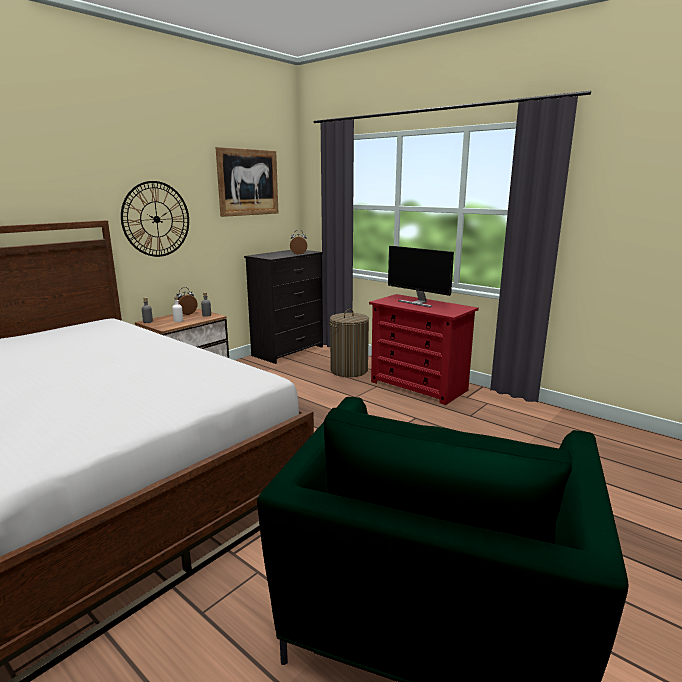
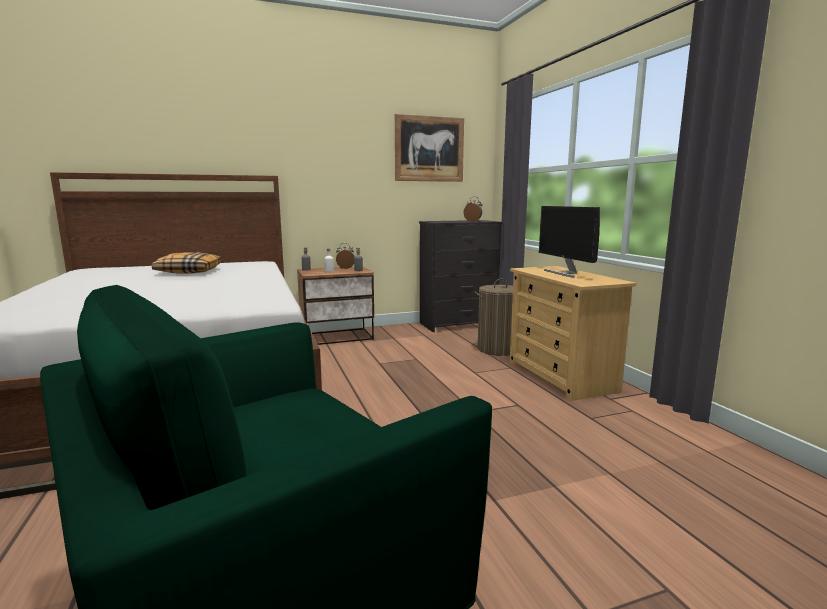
camera: 30 degrees right, 5 degrees down
wall clock [121,181,189,257] -> none
red dresser [369,294,479,405] -> beige dresser [510,266,637,401]
none -> pillow [152,252,221,274]

